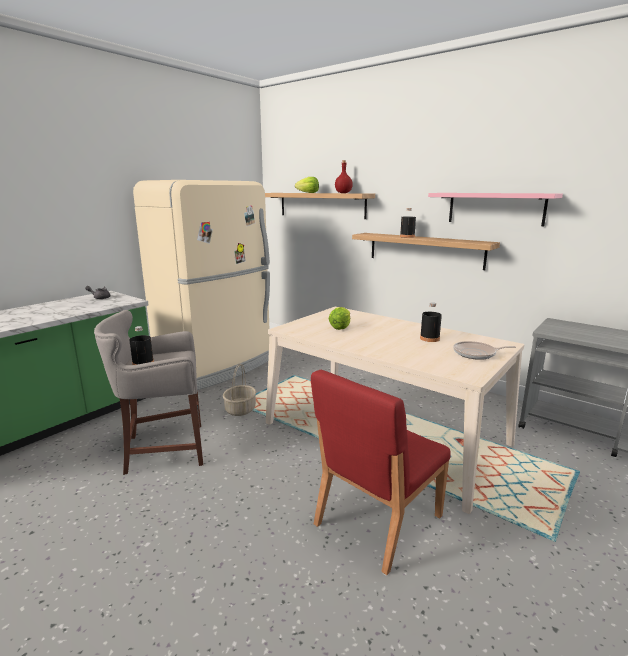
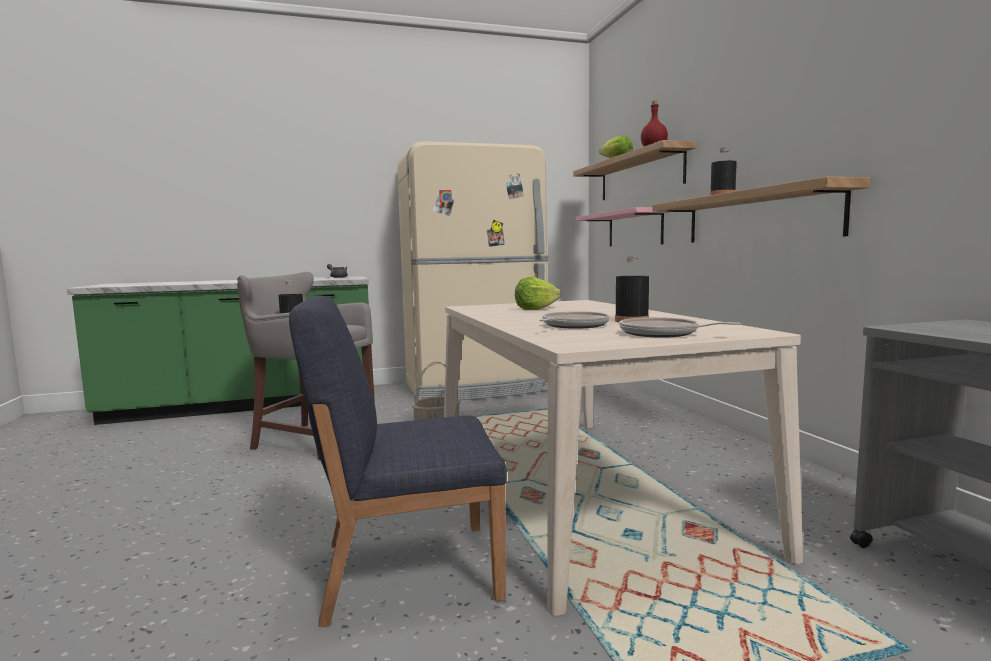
camera: 35 degrees right, 10 degrees down
red chair [311,370,451,575] -> blue chair [289,295,507,627]
pink shelf [428,193,563,226] -> pink shelf moved to [575,207,670,246]
none -> frying pan [539,311,610,329]

